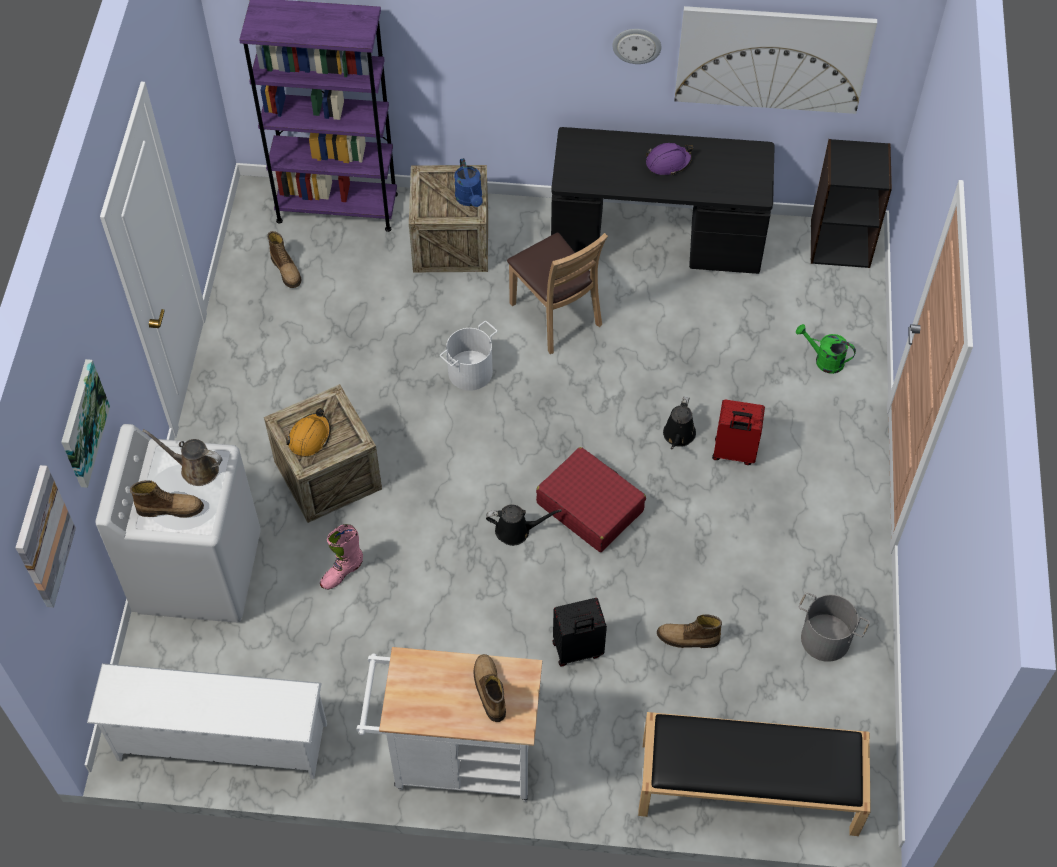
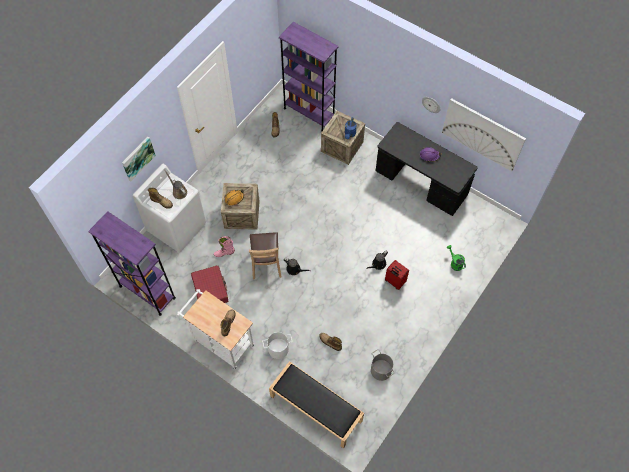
camera: 30 degrees right, 5 degrees up
picture [16,465,76,608] -> none
white shoe rack [87,663,327,779] -> purple bookcase [88,211,176,316]
white bucket [440,321,497,391] -> white bucket moved to [262,332,292,359]
brown chair [507,233,608,354] -> brown chair moved to [249,232,282,280]
red suitcase [536,447,646,552] -> red suitcase moved to [191,265,228,303]
black suitcase [553,598,607,667] -> none
black bookcase [811,139,892,268] -> none

